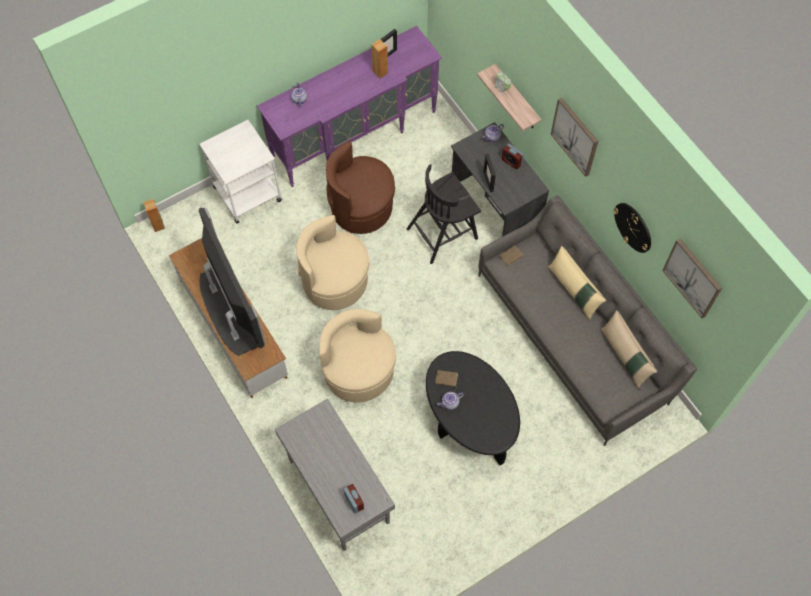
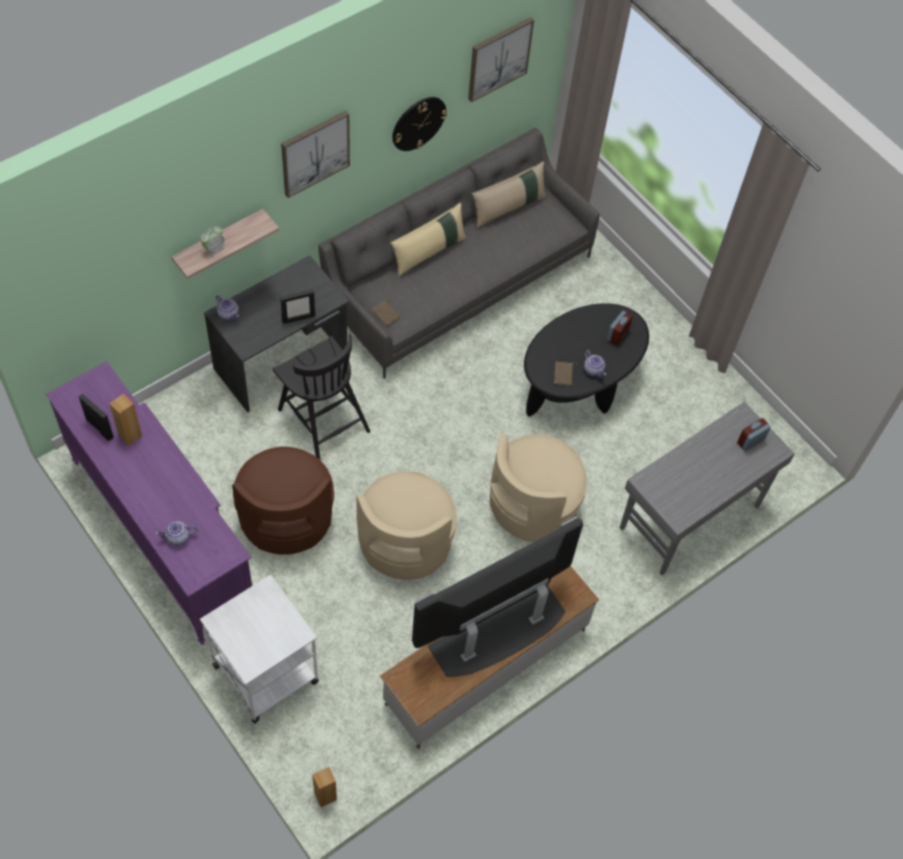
camera: 100 degrees left, 5 degrees down
alarm clock [502,144,524,170] -> alarm clock moved to [607,310,633,345]

